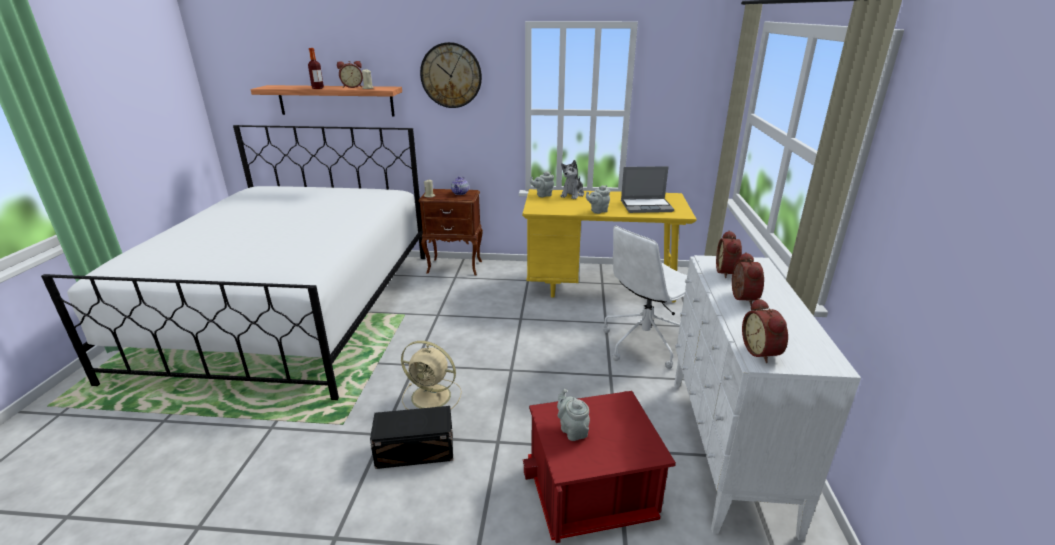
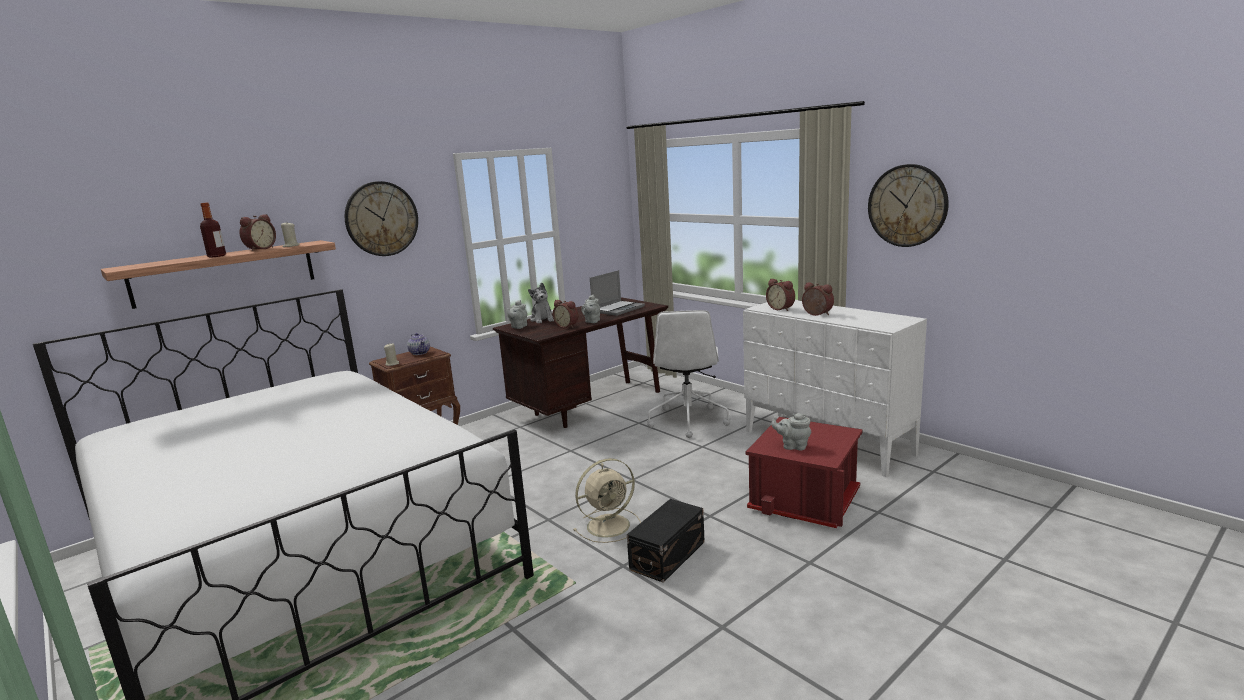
camera: 45 degrees left, 10 degrees down
yellow desk [522,189,697,303] -> brown desk [493,297,668,428]
alarm clock [742,298,788,363] -> alarm clock moved to [553,300,579,328]
none -> wall clock [868,164,949,247]

